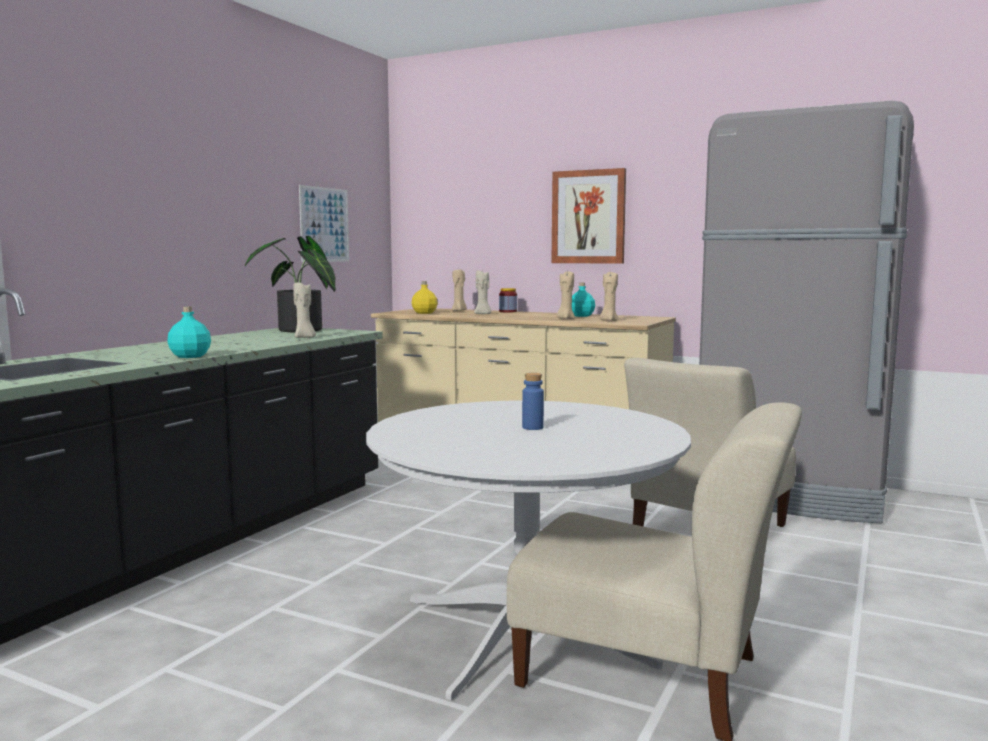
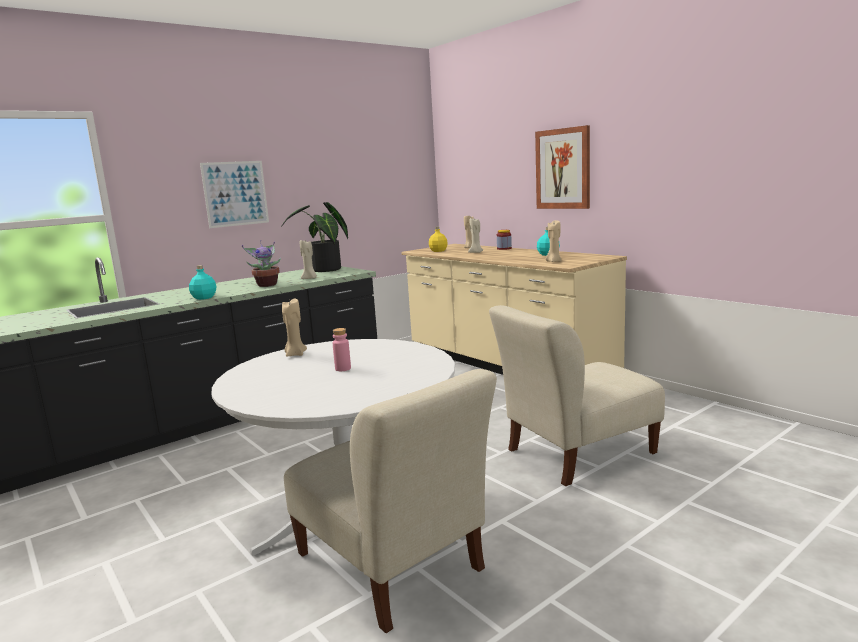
camera: 25 degrees right, 5 degrees up
picture [299,185,349,262] -> picture moved to [200,161,269,228]
blue bottle [522,373,544,430] -> pink bottle [332,328,351,371]
beige candle [557,271,575,319] -> beige candle moved to [282,299,307,357]
grey fridge [699,101,914,523] -> none
none -> potted plant [242,240,281,287]

